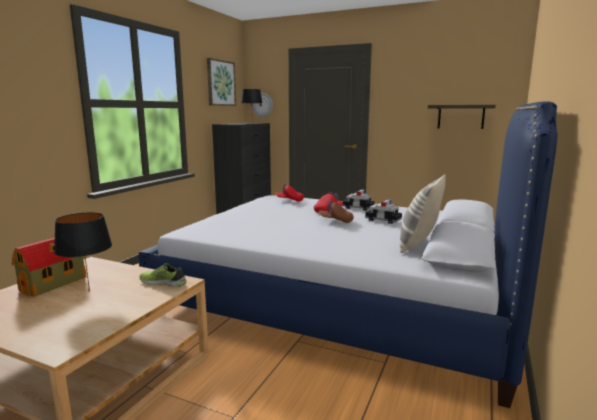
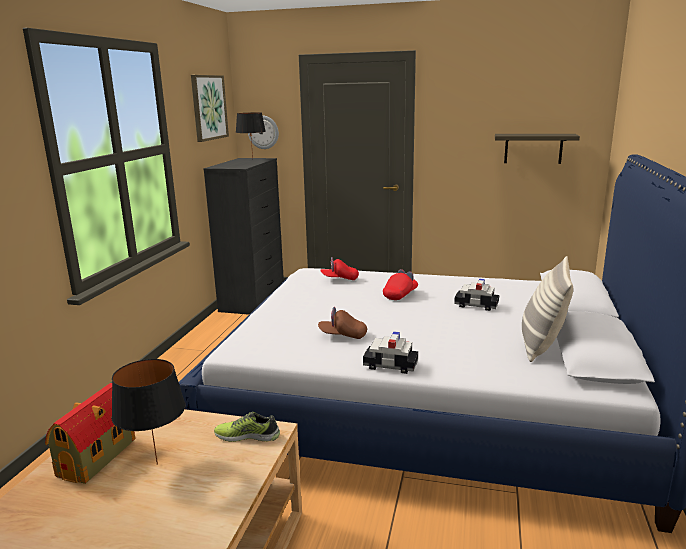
camera: 10 degrees left, 5 degrees up
brown cap [319,200,354,223] -> brown cap moved to [318,307,367,339]
toy car [343,189,375,211] -> toy car moved to [363,332,418,374]

